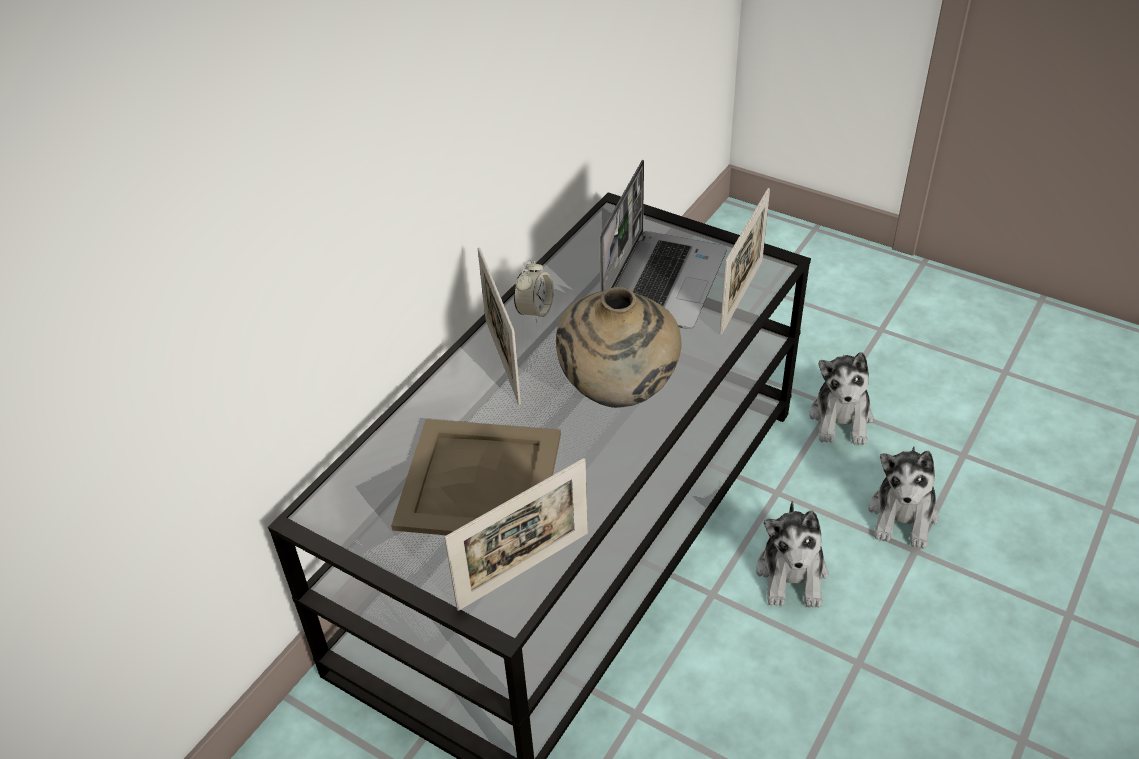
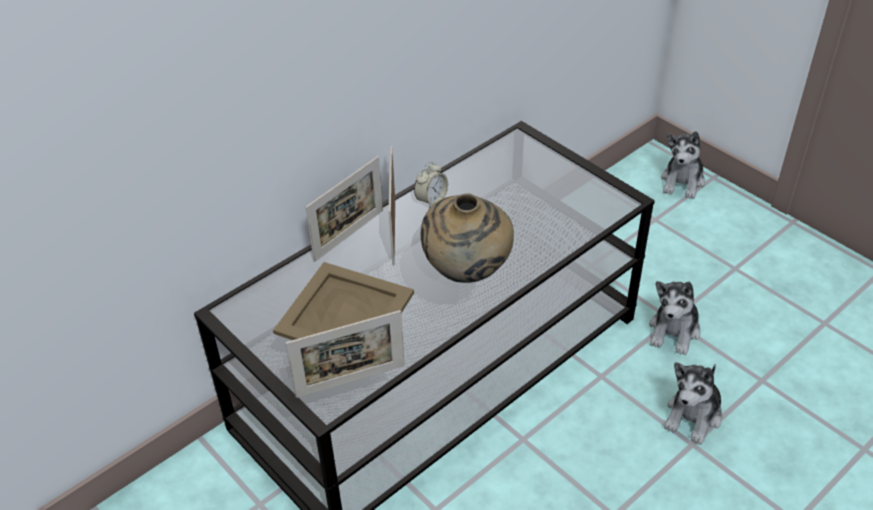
camera: 15 degrees right, 0 degrees up
laptop [600,160,727,329] -> none
picture frame [720,188,770,334] -> picture frame moved to [306,156,383,262]
plush toy [756,500,828,608] -> plush toy moved to [661,131,705,199]

